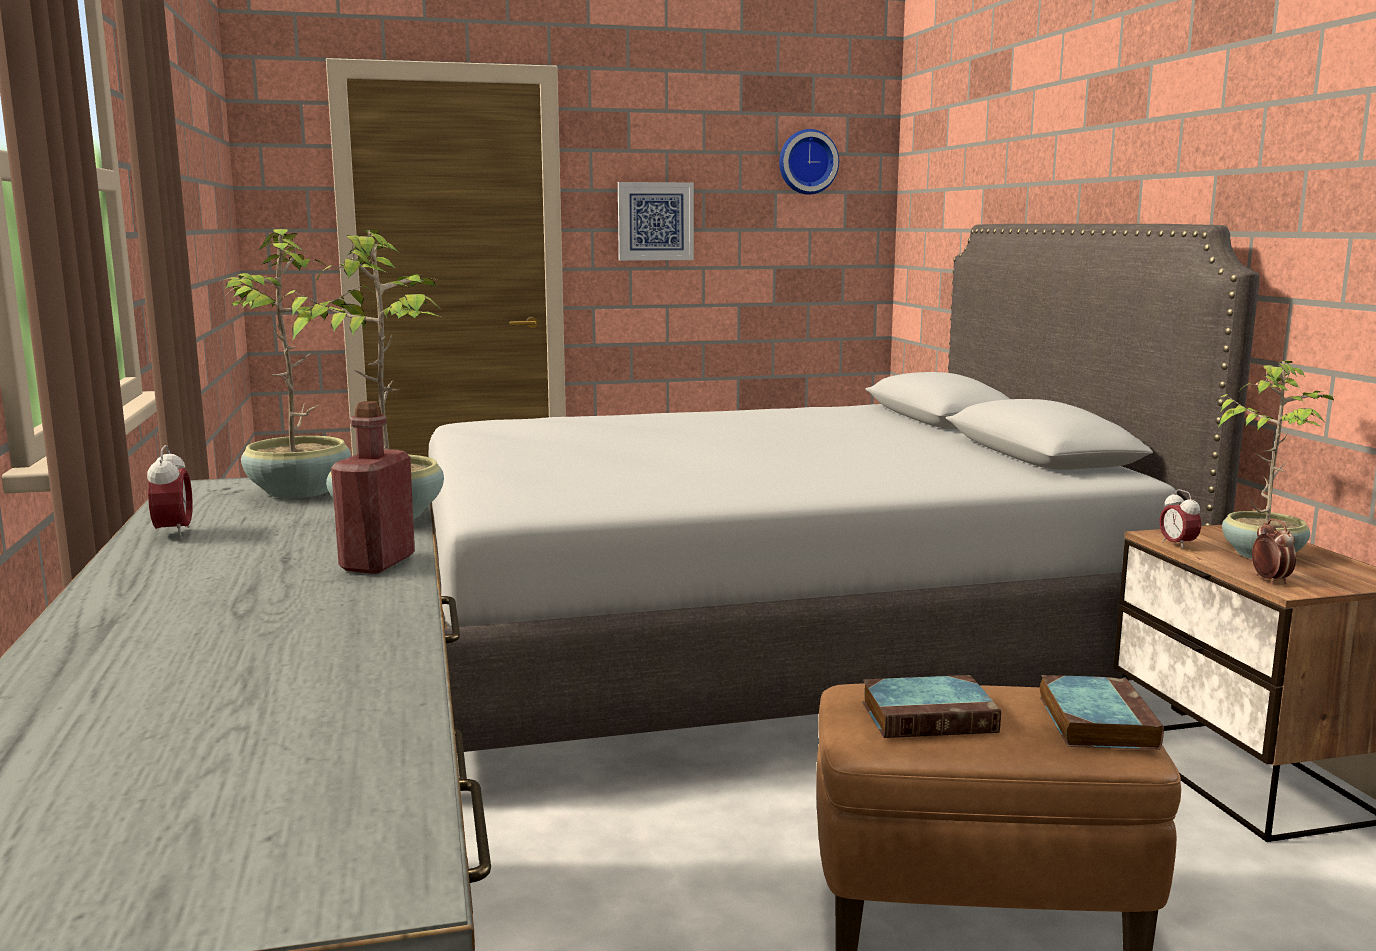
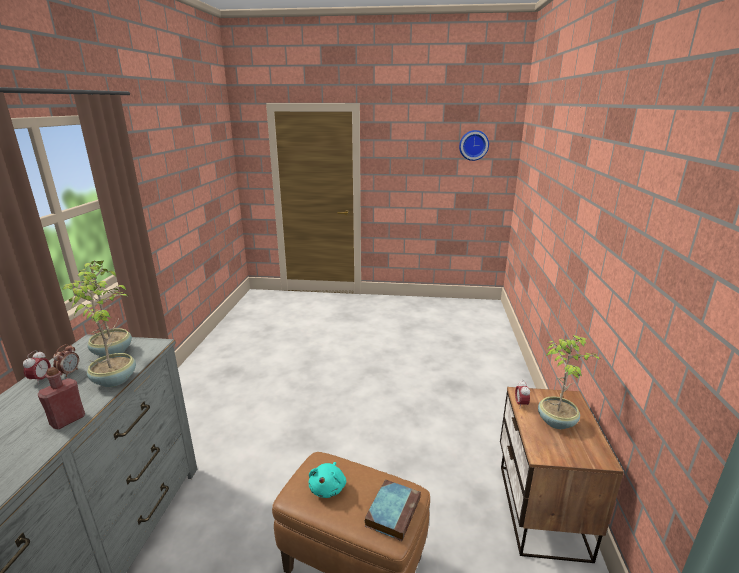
camera: 20 degrees right, 10 degrees up
grey bed [429,224,1259,752] -> none
picture [618,182,694,261] -> none
book [862,675,1001,738] -> turquoise plush toy [309,462,346,498]
alarm clock [1252,519,1296,584] -> alarm clock moved to [53,344,79,377]

